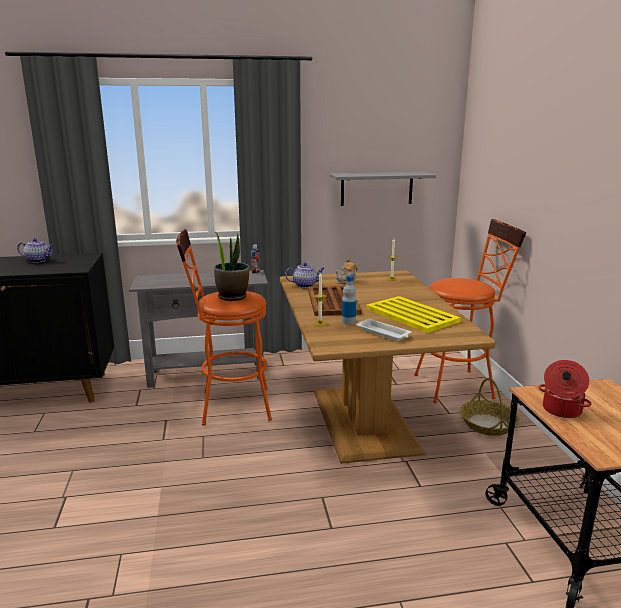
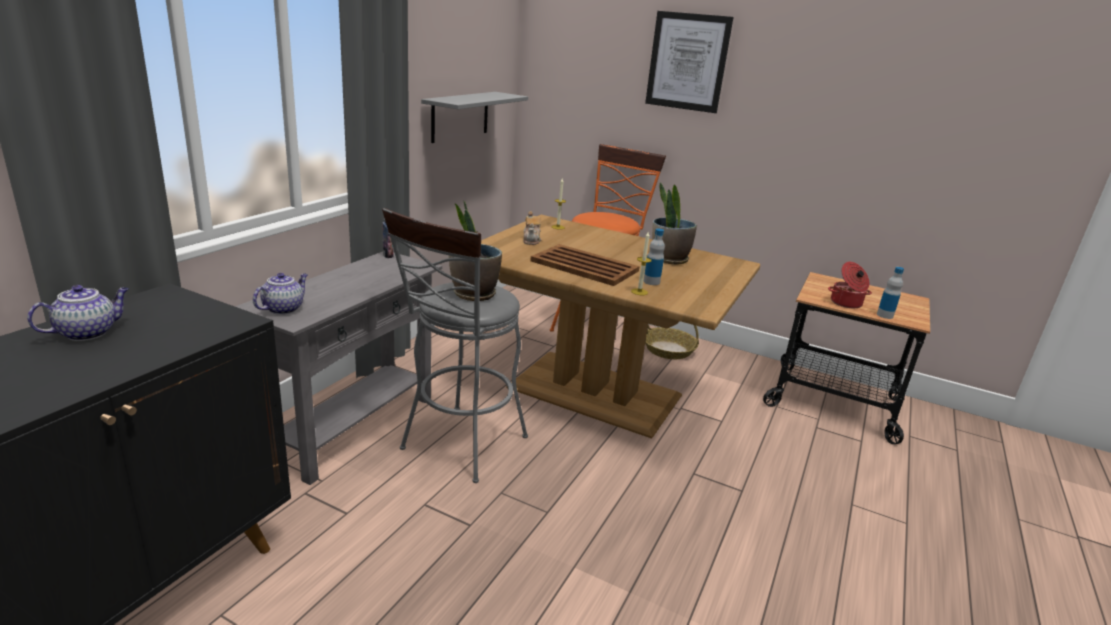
camera: 55 degrees left, 5 degrees up
orange stool [176,229,272,425] -> grey stool [382,208,528,483]
teapot [285,263,325,288] -> teapot moved to [253,273,308,315]
white tray [356,318,411,341] -> none
yellow tray [366,296,461,333] -> potted plant [652,182,697,265]
none -> picture [645,11,733,113]
none -> bottle [877,267,904,319]

